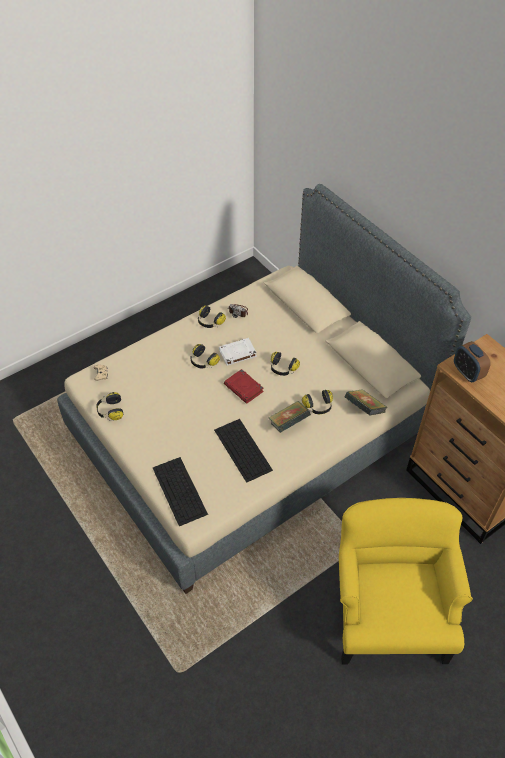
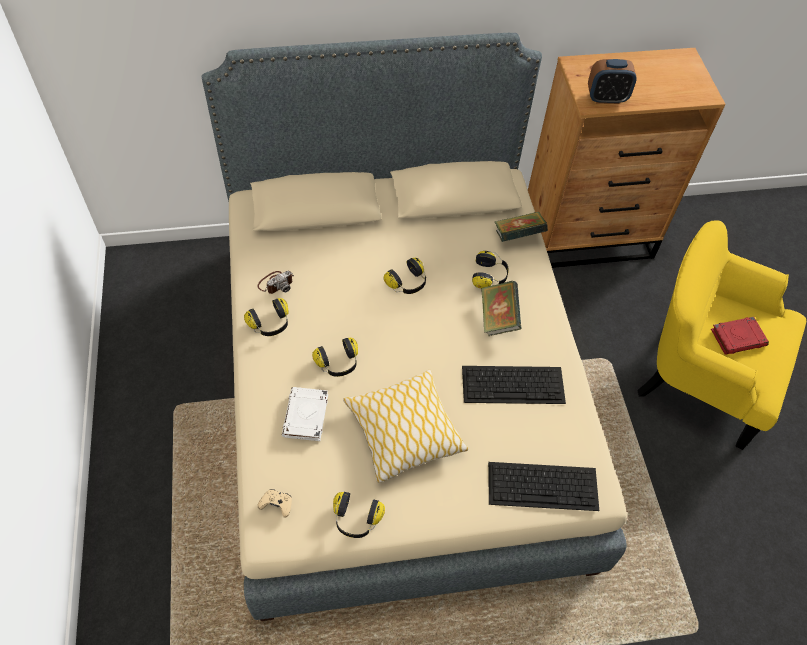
camera: 65 degrees left, 5 degrees up
white book [219,338,257,366] -> white book moved to [282,387,328,441]
red book [224,369,264,404] -> red book moved to [711,317,769,355]
none -> pillow [343,369,469,483]

